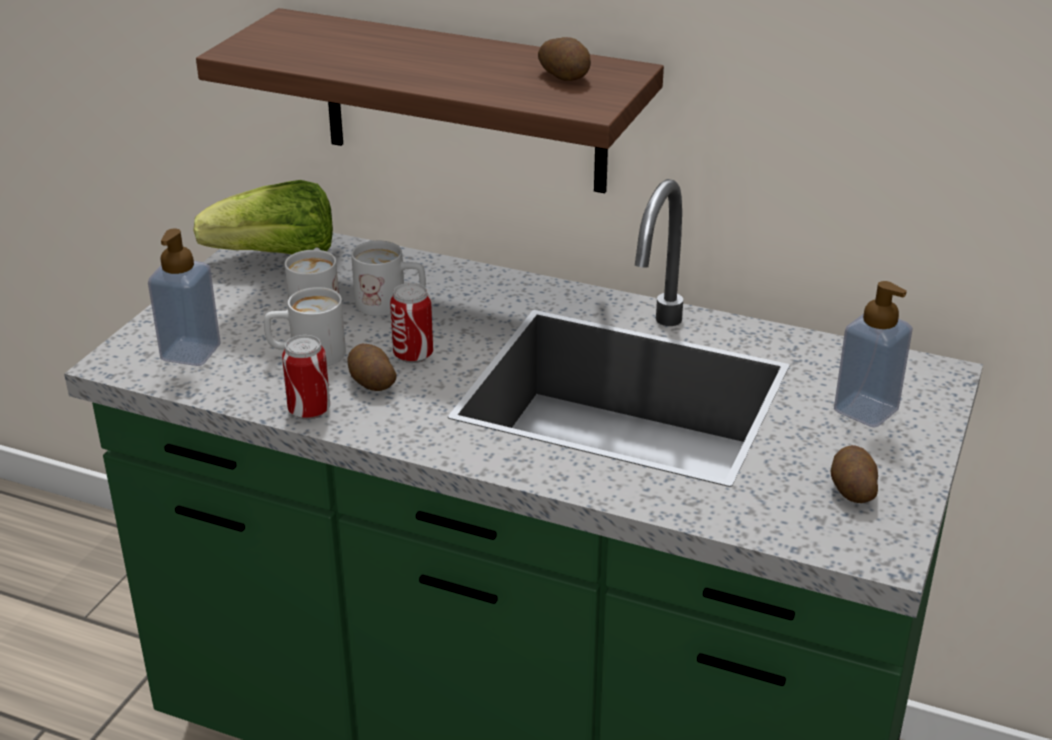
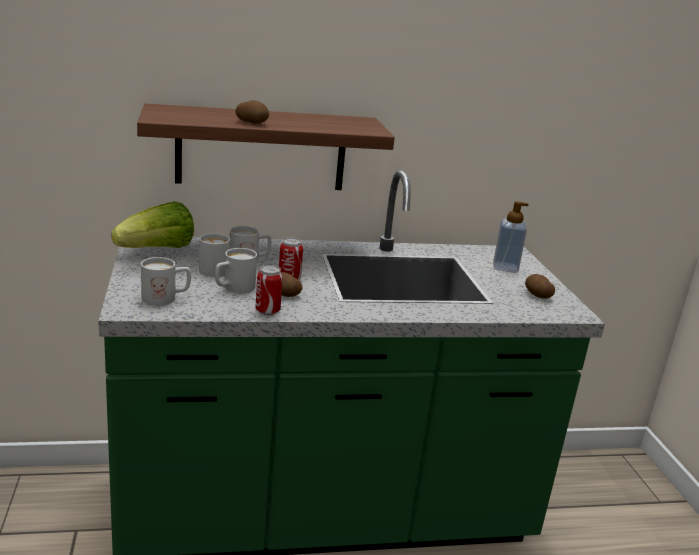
camera: 35 degrees left, 10 degrees down
soap dispenser [148,229,221,366] -> white mug [141,257,191,306]
potato [538,37,591,81] -> potato moved to [235,100,269,124]

